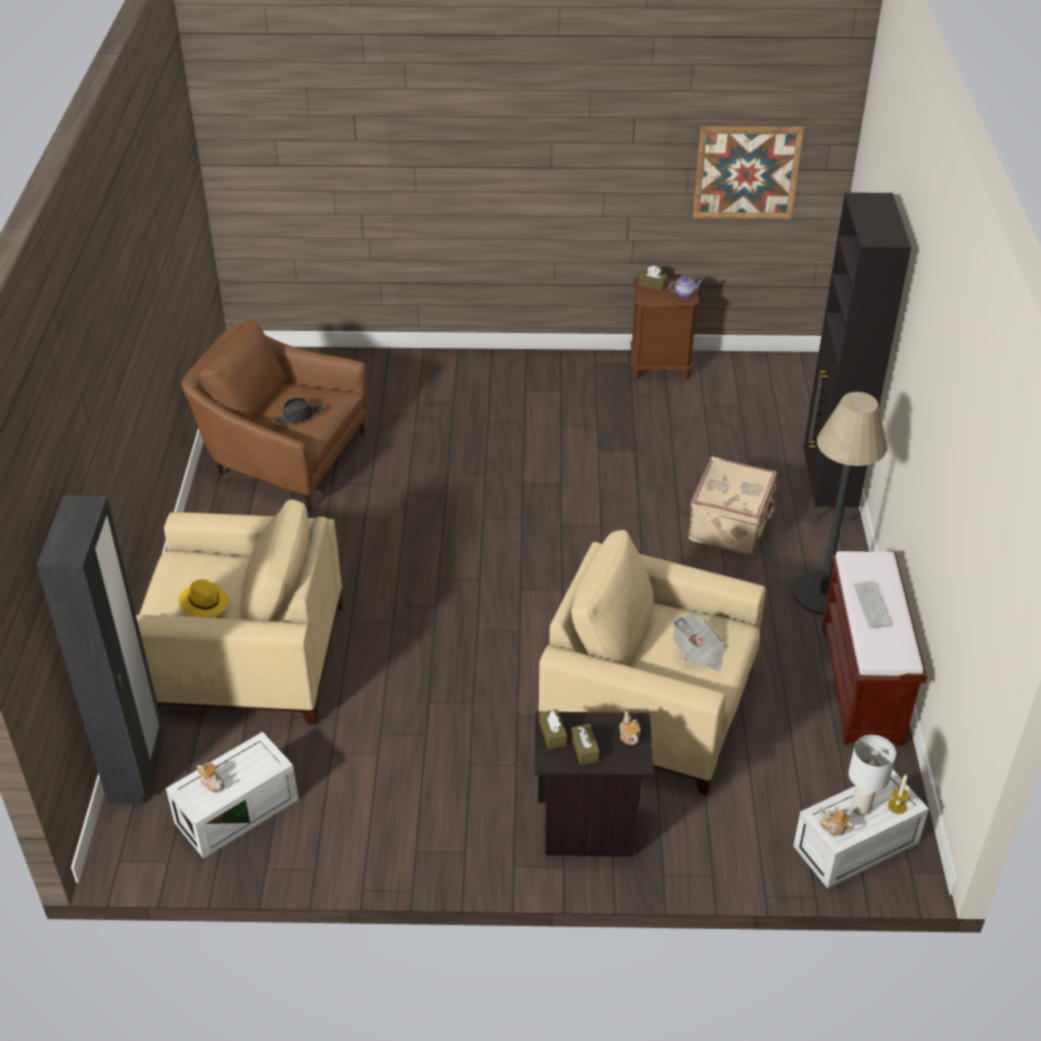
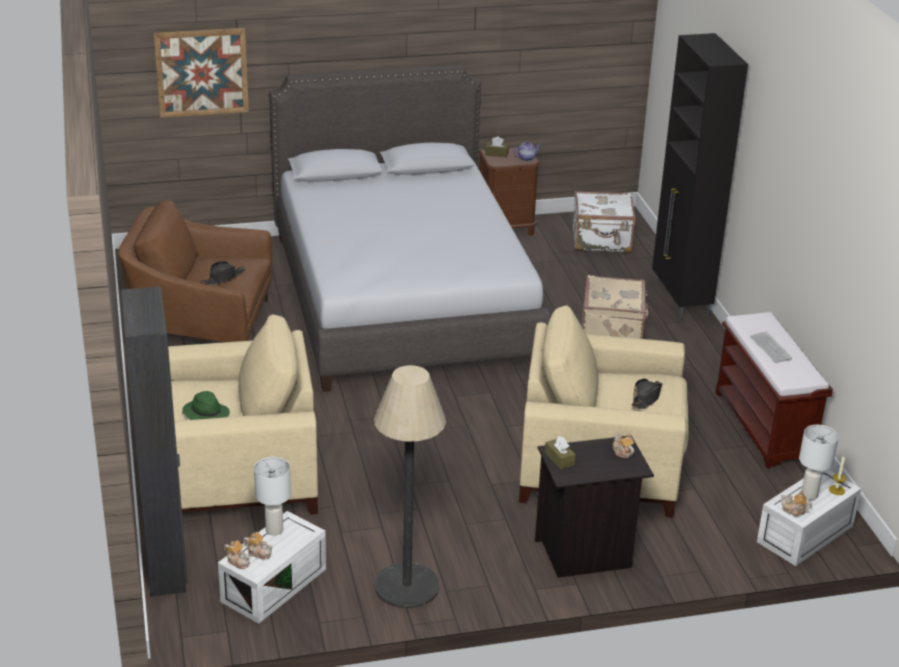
camera: 15 degrees left, 10 degrees down
yellow hat [178,579,229,617] -> green hat [182,391,230,420]
brown tissue box [571,724,600,765] -> none
newspaper [673,614,726,671] -> black hat [631,378,663,409]
picture [693,126,804,219] -> picture moved to [154,28,249,118]
floor lamp [793,392,887,615] -> floor lamp moved to [374,365,446,608]
none -> teapot [224,540,250,569]
none -> white table lamp [254,457,291,536]
none -> grey bed [269,65,551,392]
none -> white suitcase [573,191,636,252]

